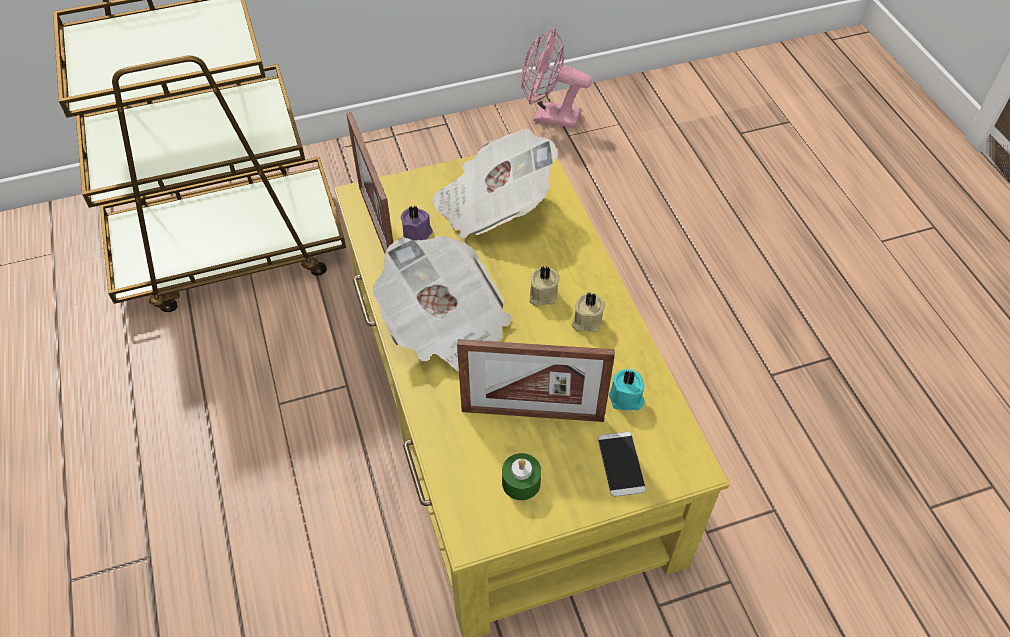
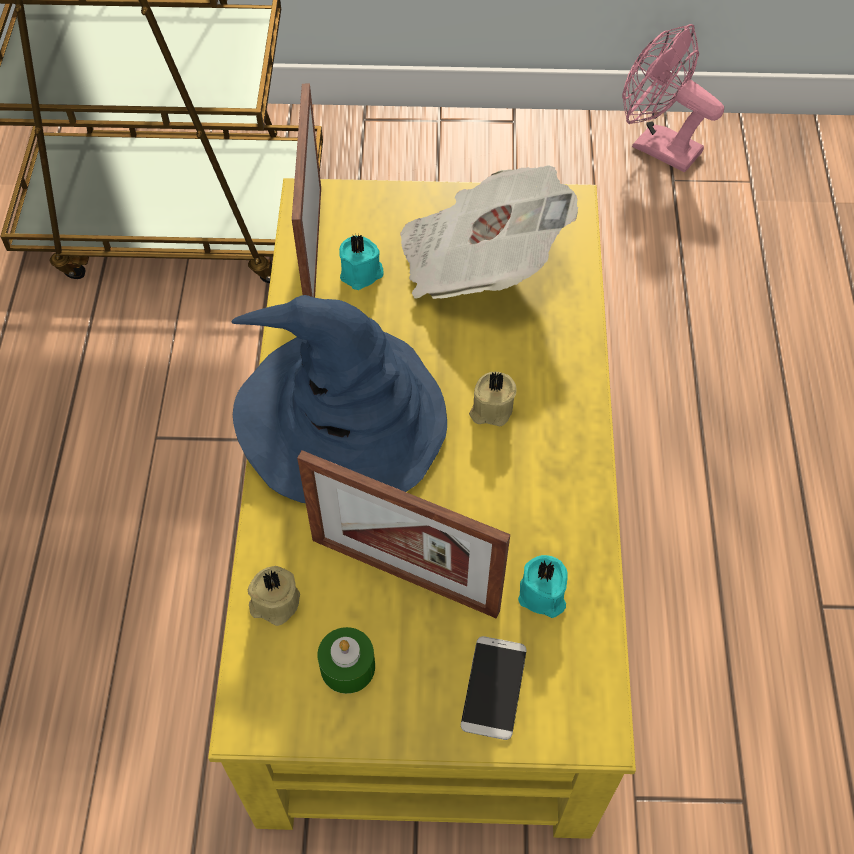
camera: 20 degrees right, 5 degrees up
newspaper [373,236,512,372] -> blue hat [232,295,447,503]
purple candle [401,206,433,241] -> turquoise candle [339,233,384,290]
beige candle [572,293,605,332] -> beige candle moved to [247,566,300,626]

